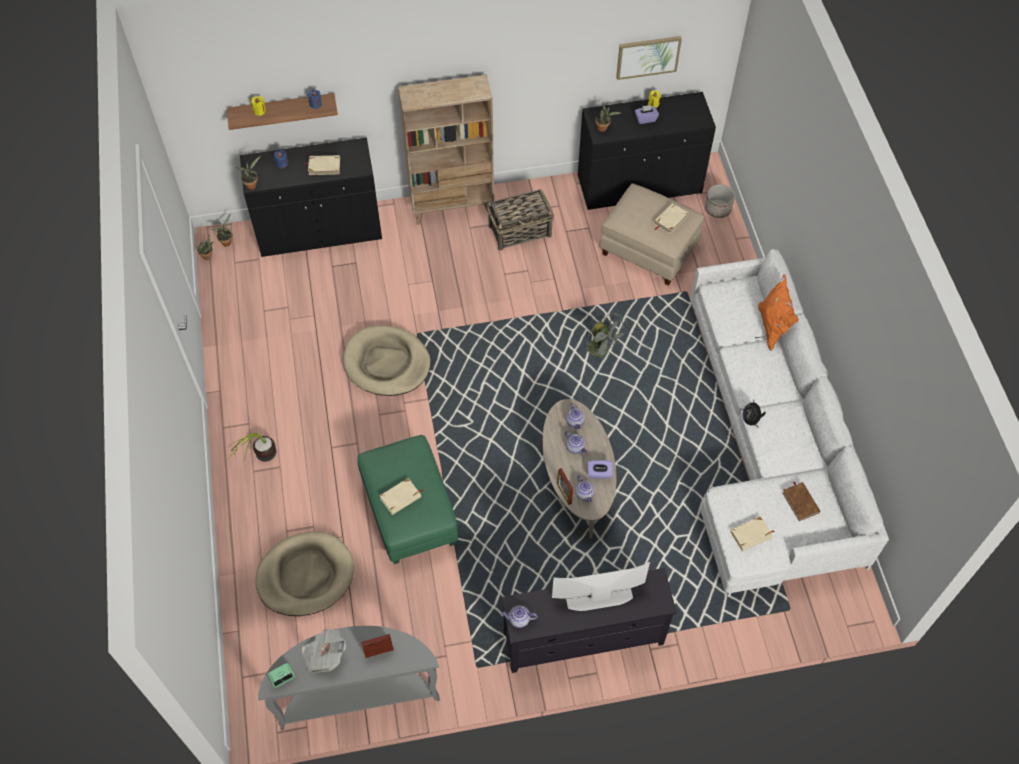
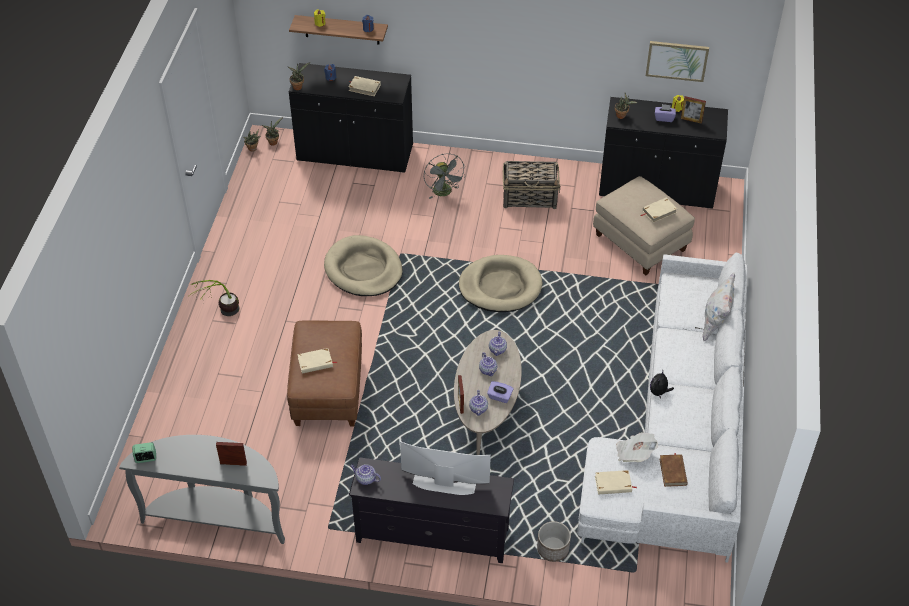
camera: 20 degrees right, 10 degrees down
beige dog bed [255,531,354,616] -> beige dog bed moved to [459,255,543,312]
newspaper [302,629,346,673] -> newspaper moved to [616,432,658,462]
green ottoman [358,435,458,564] -> brown ottoman [287,321,362,426]
beige bookcase [398,74,494,225] -> none
grey fan [586,313,628,364] -> grey fan moved to [424,153,466,199]
planter [705,184,735,218] -> planter moved to [537,521,571,562]
orange pillow [758,274,799,351] -> white pillow [702,272,735,342]
none -> picture frame [681,96,706,124]

